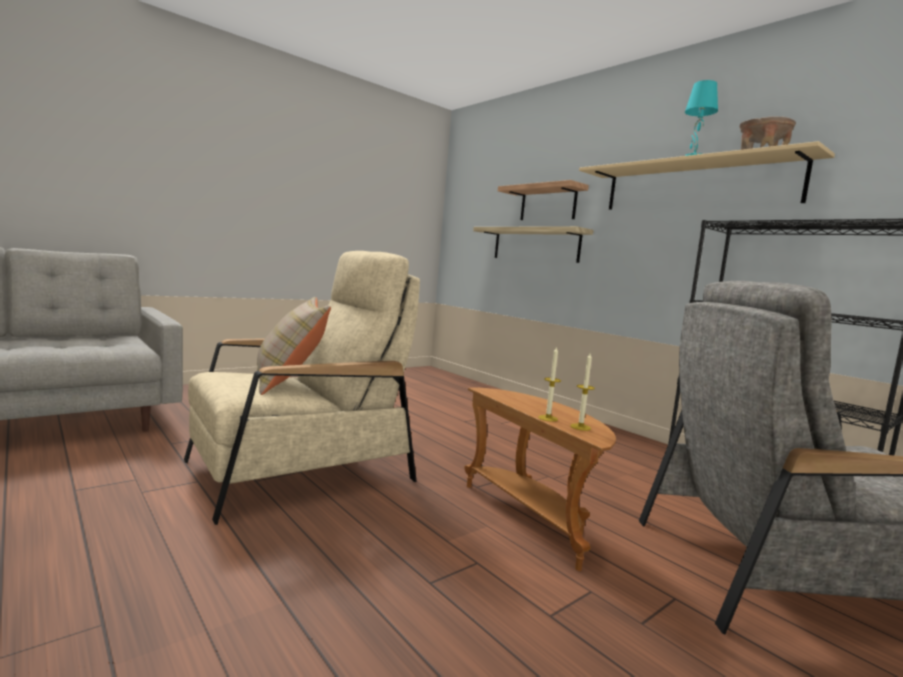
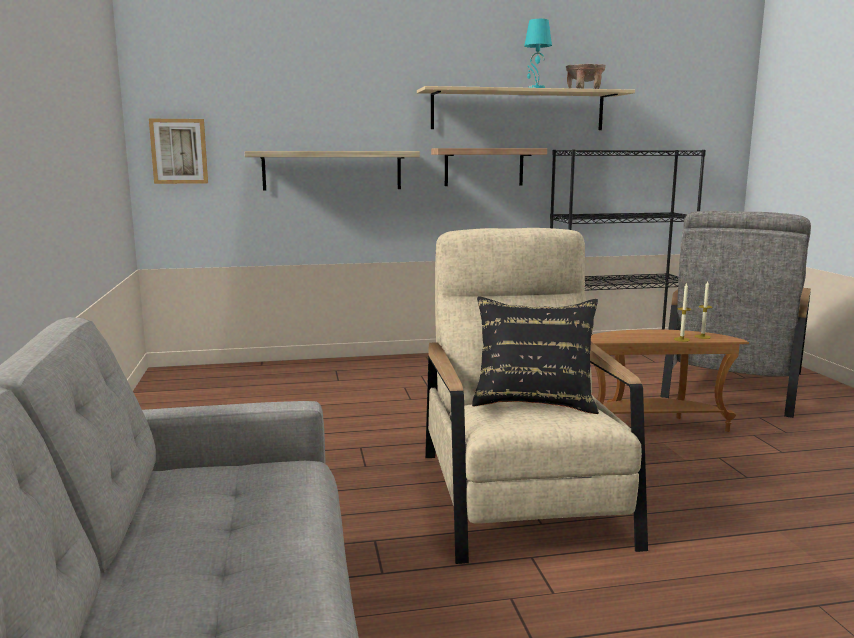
camera: 60 degrees left, 5 degrees up
beige pillow [257,297,331,395] -> black pillow [472,297,599,414]
shelf [498,180,589,220] -> shelf moved to [431,148,547,186]
none -> picture [149,119,208,184]

